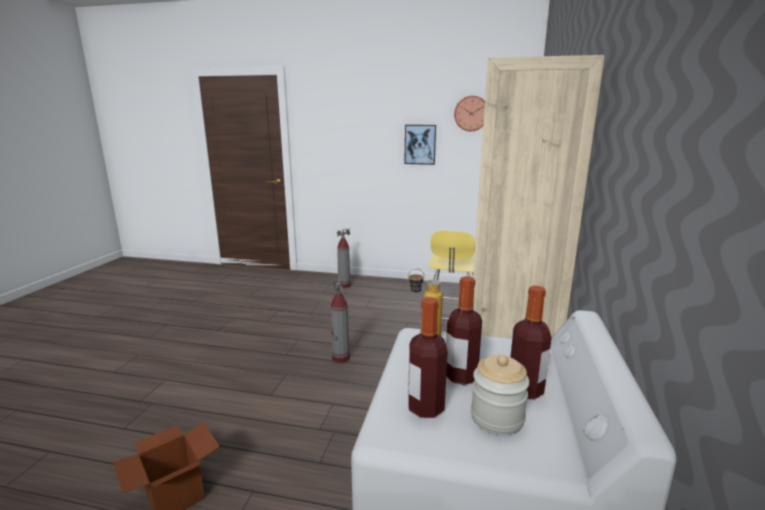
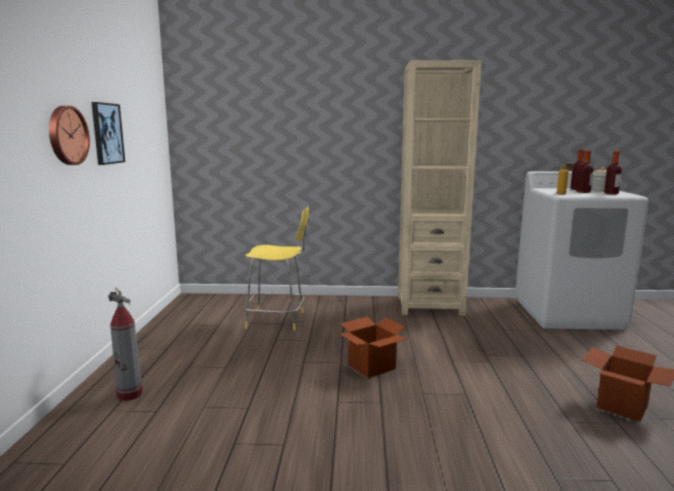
camera: 100 degrees left, 5 degrees down
fire extinguisher [331,278,350,363] -> cardboard box [339,317,408,378]
wall clock [454,95,485,131] -> wall clock moved to [49,106,90,165]

